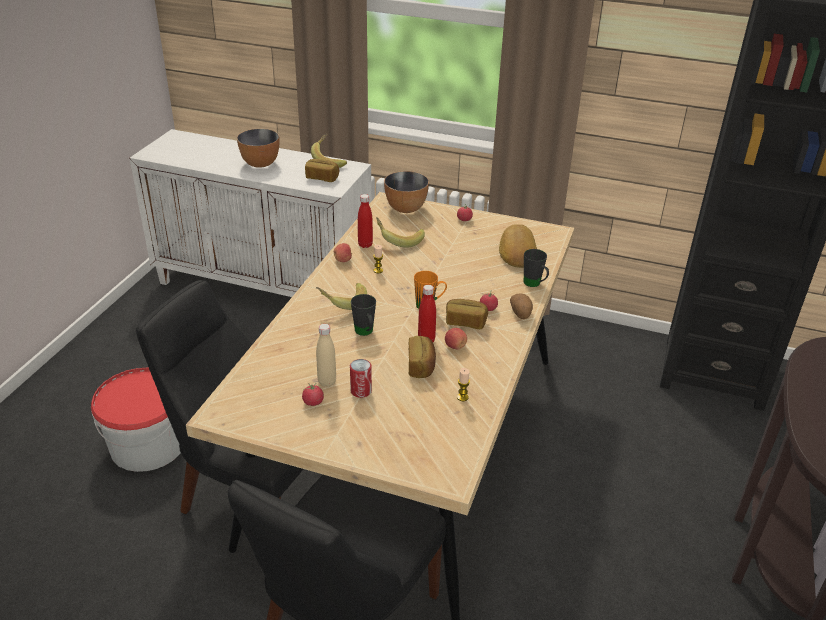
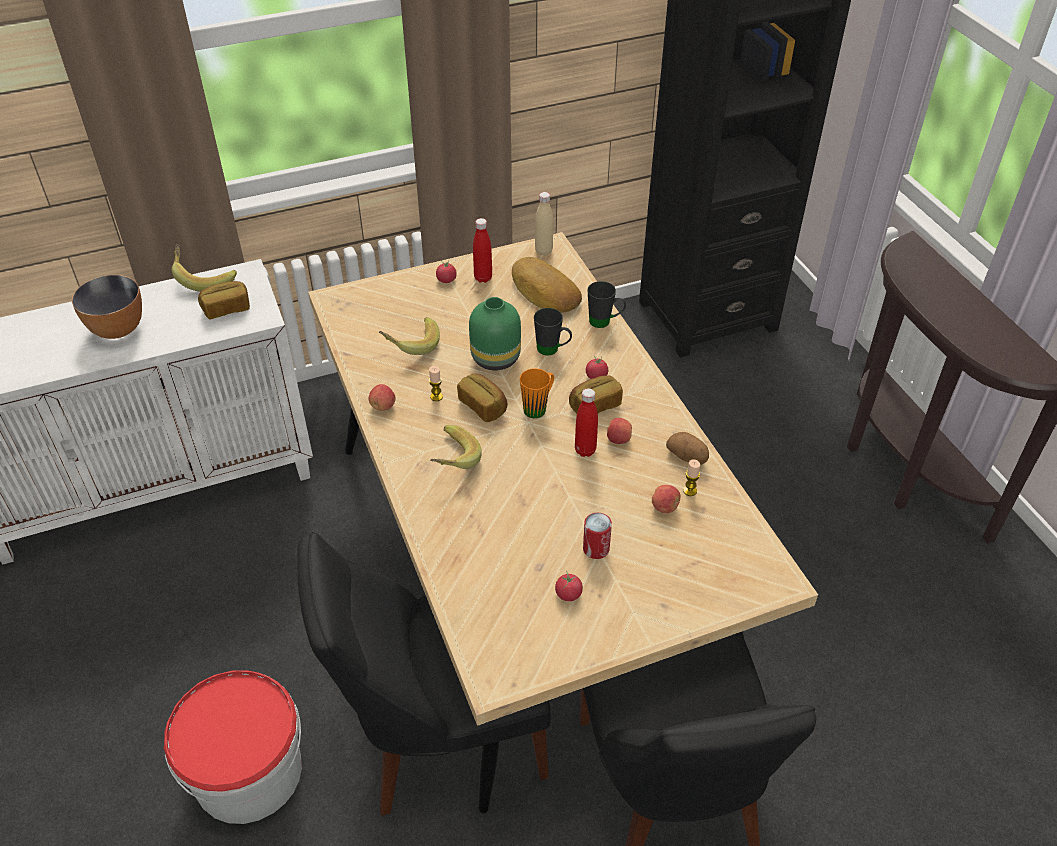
camera: 40 degrees left, 10 degrees up
beige bottle [316,324,336,387] -> beige bottle moved to [535,192,553,255]
black mug [351,294,376,336] -> black mug moved to [534,308,572,355]
red bottle [358,194,373,248] -> red bottle moved to [473,218,492,283]
bowl [384,171,429,213] -> none
bread [409,336,436,378] -> bread moved to [457,374,507,422]
potato [510,293,533,319] -> potato moved to [666,432,709,465]
none -> green vase [469,297,521,371]
none -> apple [652,485,680,513]

